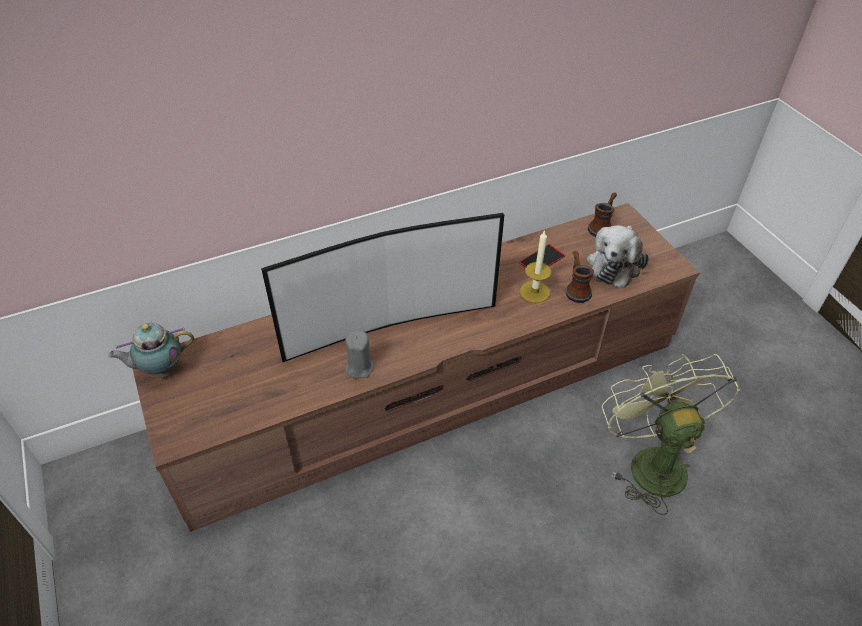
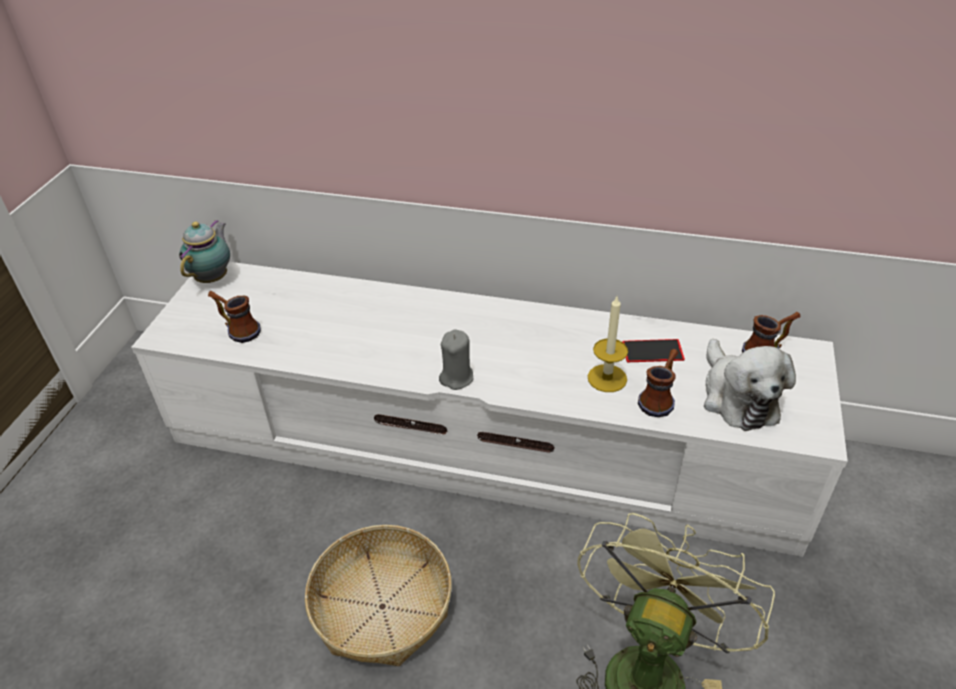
camera: 40 degrees right, 5 degrees down
teapot [108,323,194,378] -> teapot turned 90 degrees clockwise [179,220,230,283]
brown tv stand [132,203,700,532] -> white tv stand [131,262,848,557]
television [261,213,504,362] -> none
grey candle [345,330,374,379] -> grey candle moved to [439,329,473,390]
plush toy [587,225,649,288] -> plush toy turned 75 degrees counterclockwise [704,339,796,431]
none -> mug [208,291,261,343]
none -> basket [305,525,452,666]

